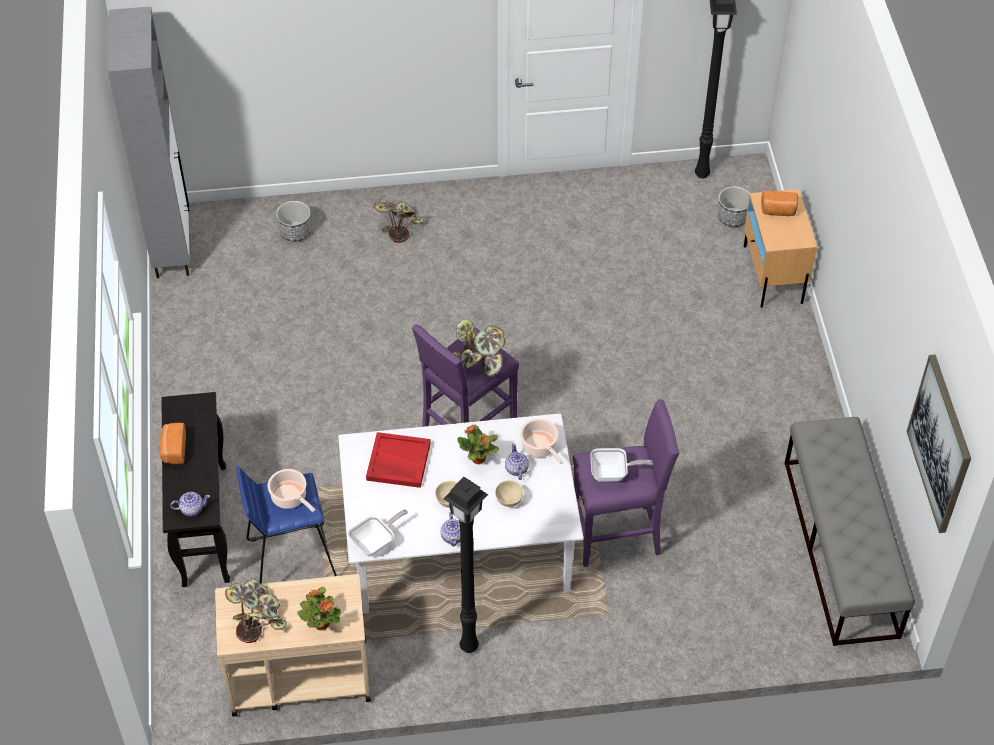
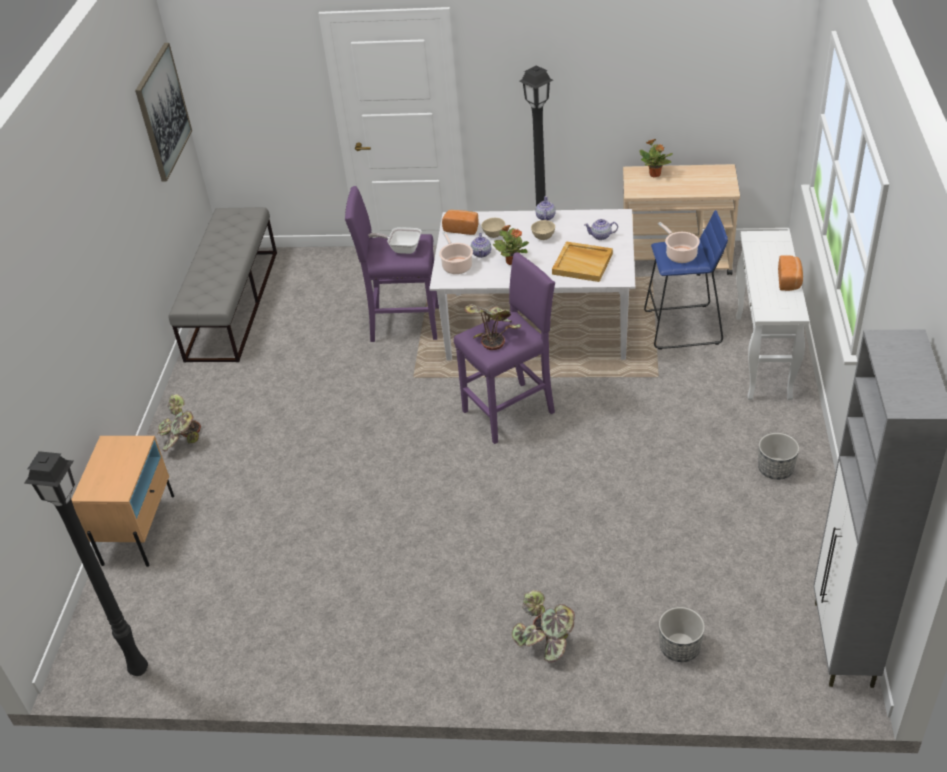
camera: 165 degrees left, 10 degrees down
black console table [161,392,230,587] -> white console table [736,230,810,400]
teapot [170,492,210,516] -> teapot moved to [584,219,618,240]
potted plant [225,578,287,643] -> potted plant moved to [157,394,201,451]
frying pan [348,509,408,557] -> none
red tray [366,432,431,488] -> beige tray [552,241,613,282]
planter [718,186,750,227] -> planter moved to [758,433,799,480]
bread [761,191,798,216] -> bread moved to [442,210,479,235]

